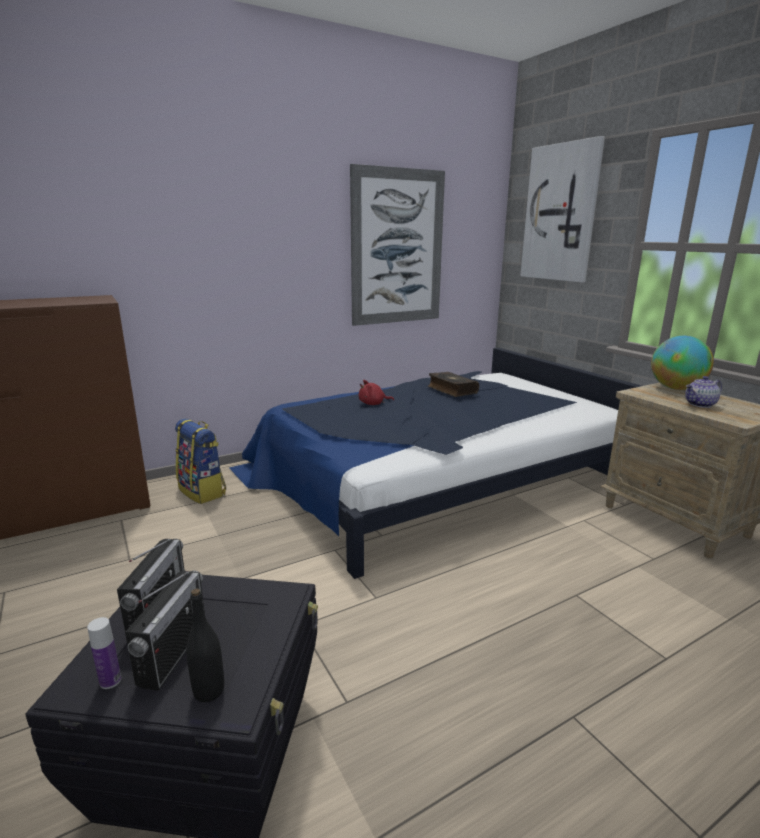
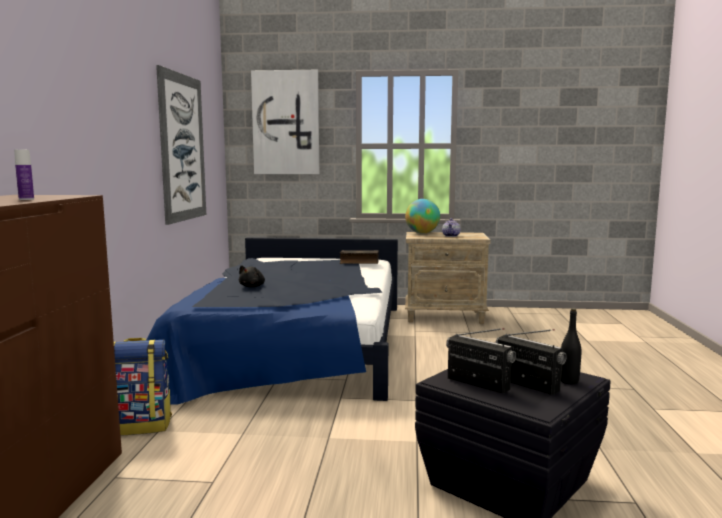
camera: 55 degrees left, 10 degrees down
bottle [87,617,121,689] -> bottle moved to [14,150,34,200]
red plush toy [359,380,394,405] -> black plush toy [239,265,265,287]
book [428,372,479,397] -> book moved to [339,250,379,264]

